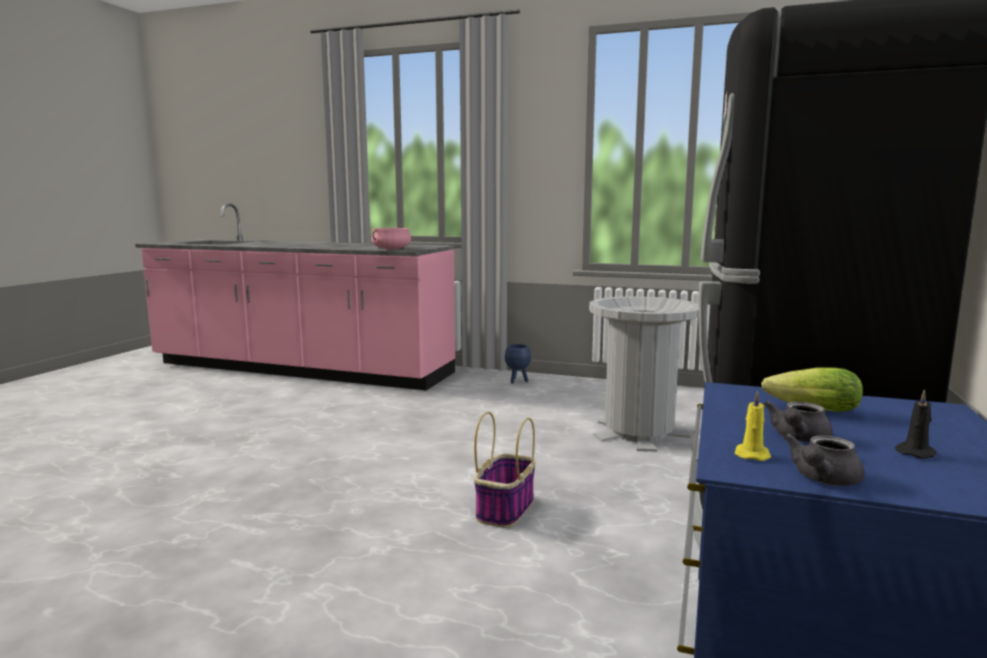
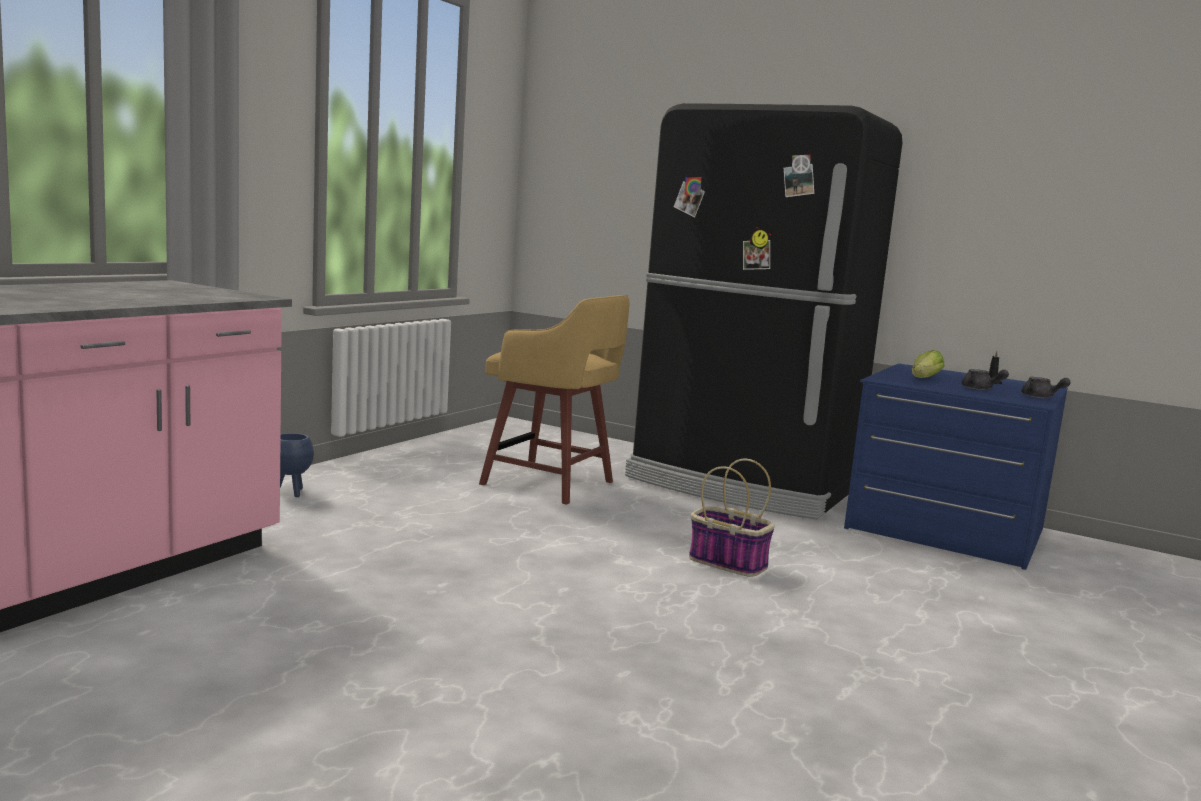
camera: 80 degrees left, 0 degrees up
pink cooking pot [371,228,411,249] -> none
grey trash can [589,296,699,452] -> yellow stool [479,295,630,505]
yellow candle [734,391,771,461] -> none

